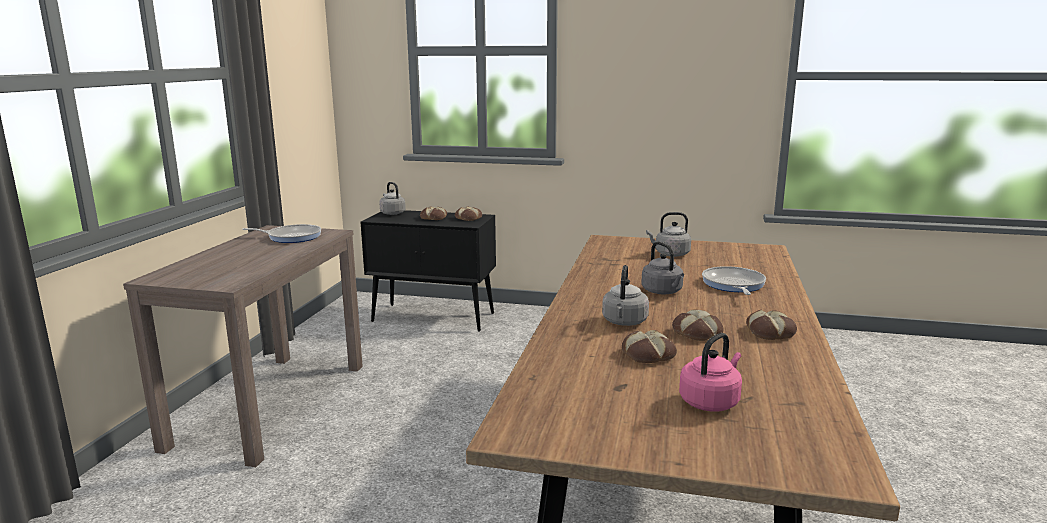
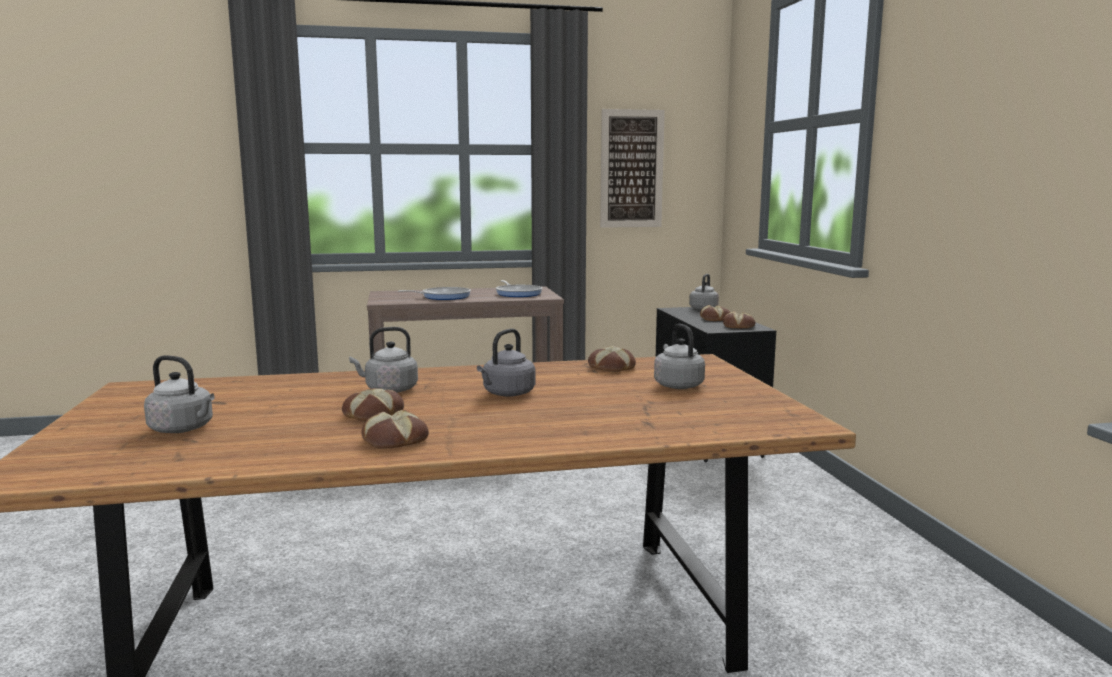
camera: 65 degrees right, 5 degrees down
bread [622,330,677,363] -> bread moved to [588,346,636,372]
pink kettle [679,333,742,412] -> grey kettle [144,355,215,433]
frying pan [702,266,766,295] -> frying pan moved to [398,287,471,300]
none -> picture [600,109,665,228]

